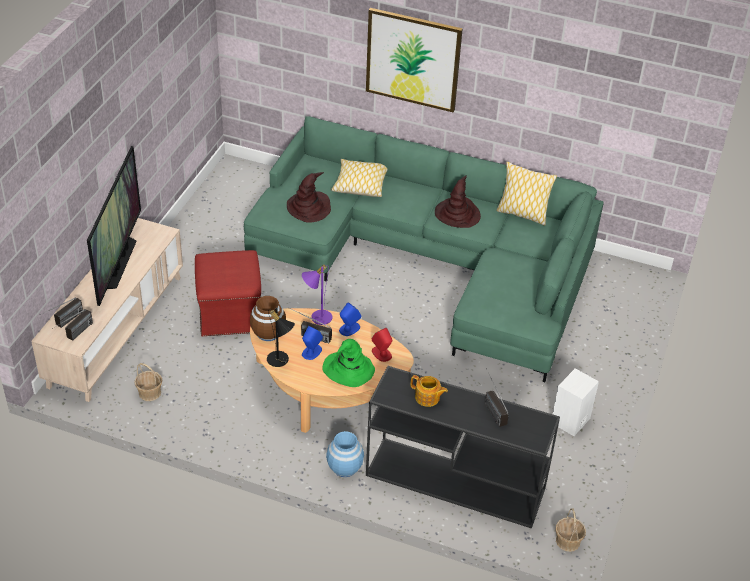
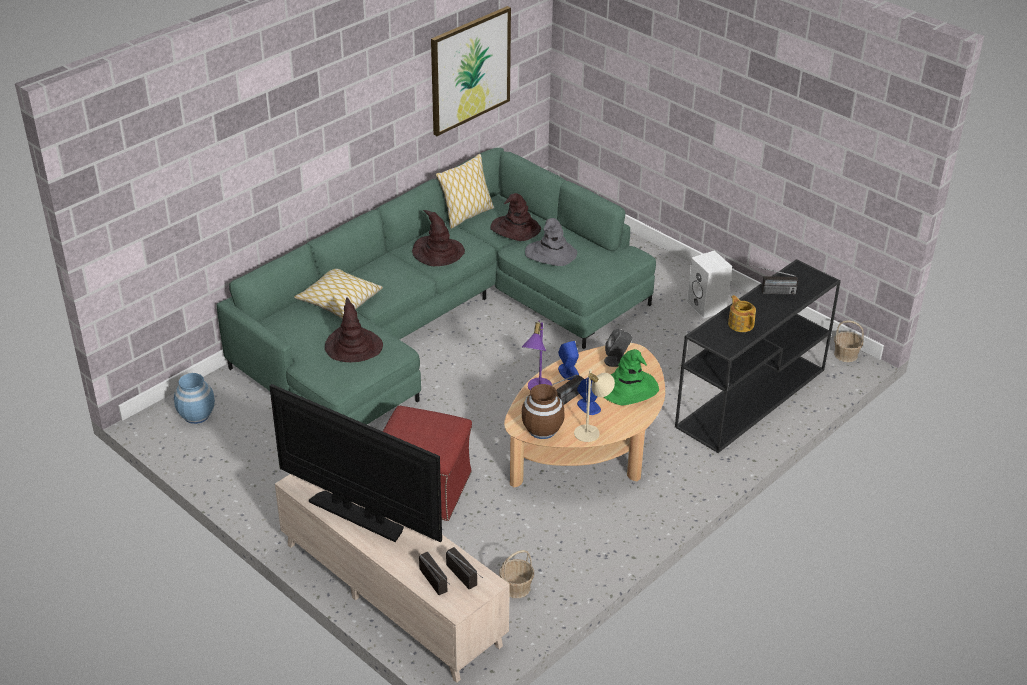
camera: 65 degrees left, 5 degrees down
black table lamp [267,308,295,367] -> beige table lamp [574,369,615,442]
blue vase [326,431,364,477] -> blue vase moved to [174,373,215,424]
picture [366,8,463,113] -> picture moved to [431,6,511,136]
red speaker [372,328,392,362] -> grey speaker [604,328,632,367]
teapot [411,375,448,407] -> teapot turned 75 degrees counterclockwise [728,295,756,332]
none -> brown hat [490,193,541,241]
none -> grey hat [525,218,577,266]

